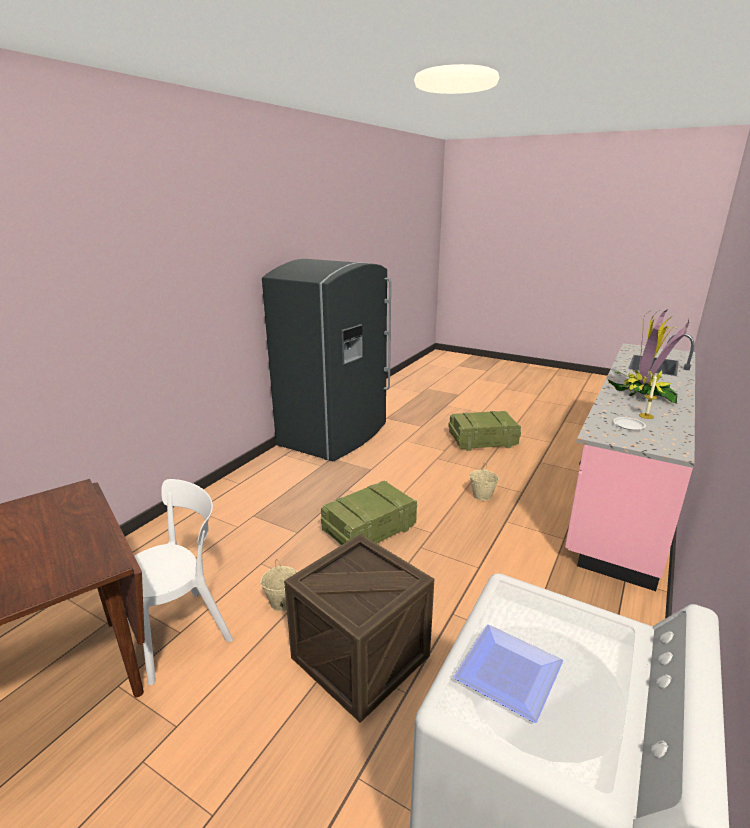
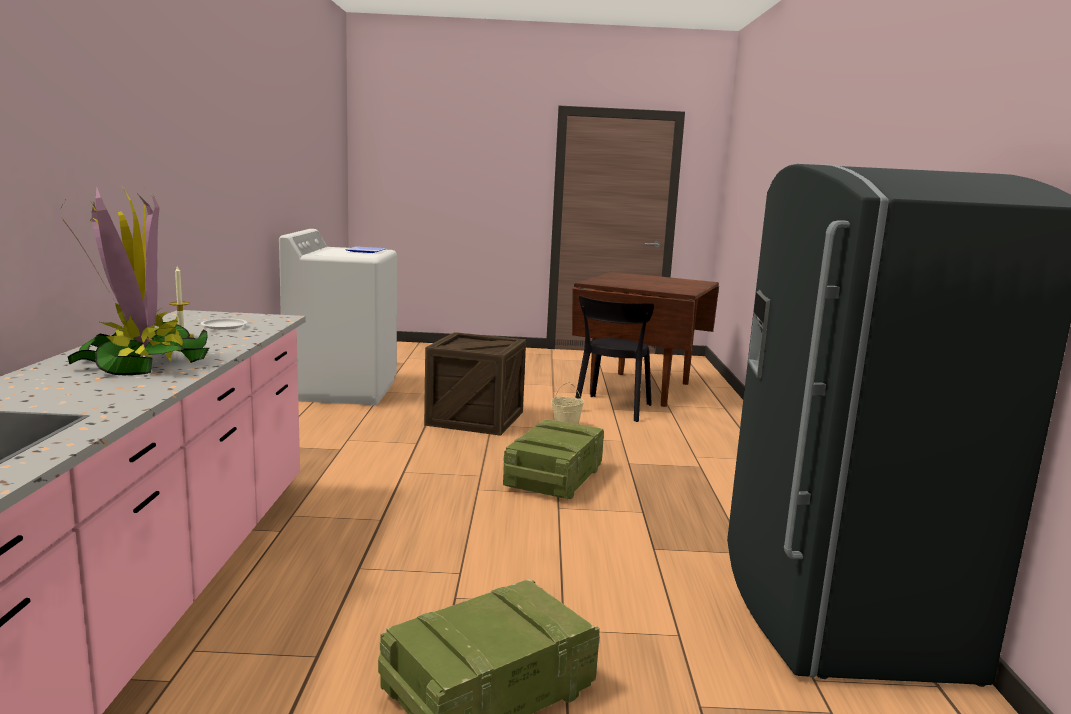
camera: 150 degrees right, 10 degrees down
white chair [127,479,233,685] -> black chair [575,296,654,422]
beige bucket [470,462,499,501] -> none

